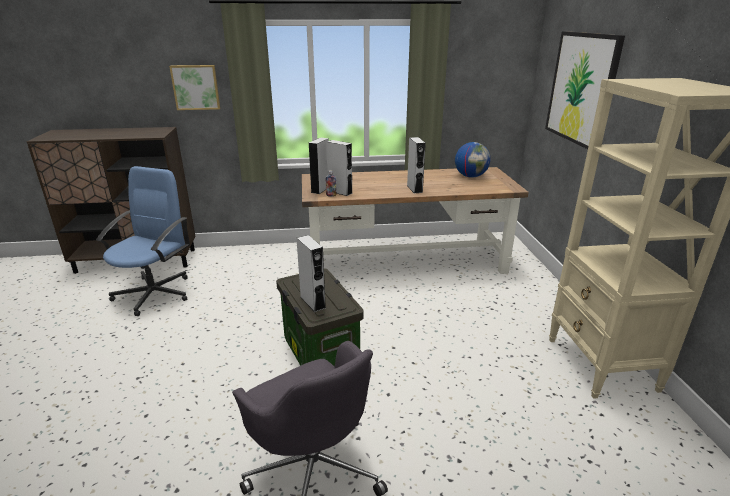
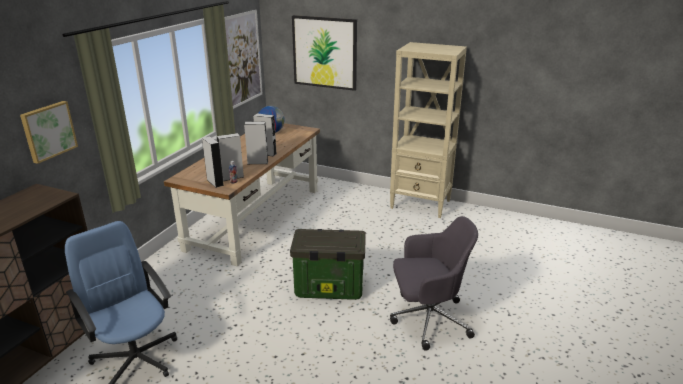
camera: 60 degrees left, 0 degrees up
grey speaker [296,235,326,312] -> grey speaker moved to [244,122,268,164]
none -> picture [224,10,263,109]

